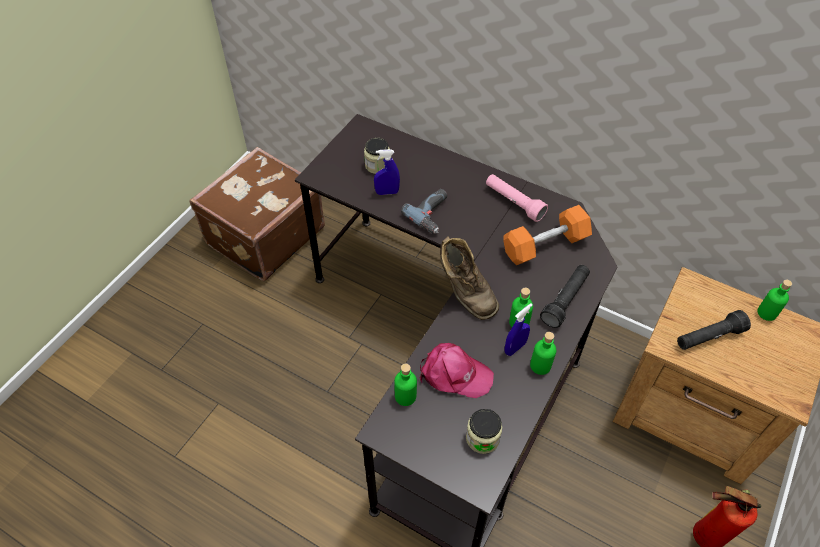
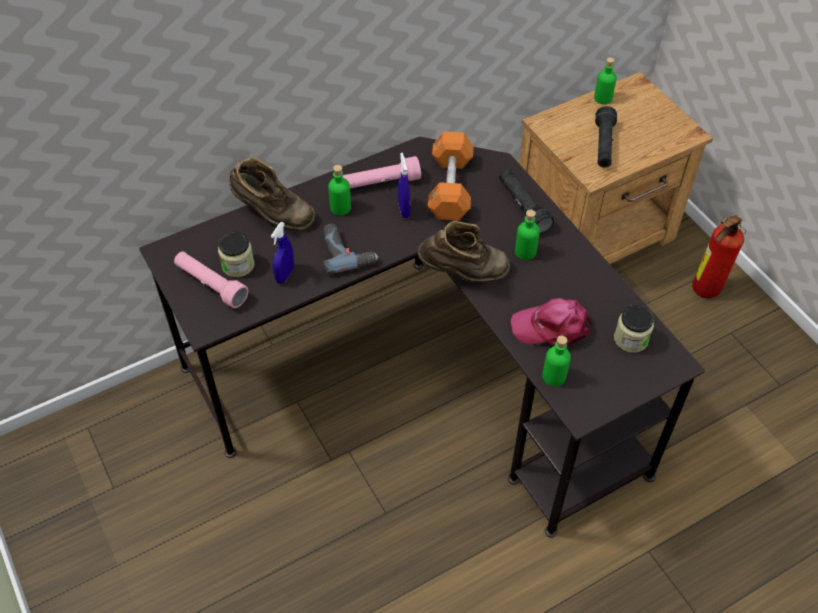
camera: 60 degrees left, 0 degrees up
brown suitcase [189,147,325,281] -> none
pink cap [420,343,494,398] -> pink cap turned 135 degrees counterclockwise [511,298,592,346]
blue spray bottle [505,303,533,356] -> blue spray bottle moved to [398,153,410,218]
green bottle [530,332,556,375] -> green bottle moved to [328,165,351,215]
none -> pink flashlight [174,252,248,308]
none -> brown boot [230,158,316,231]

